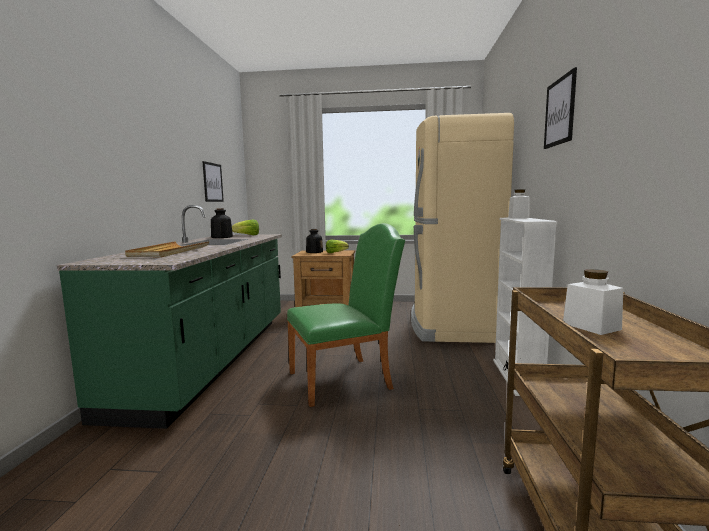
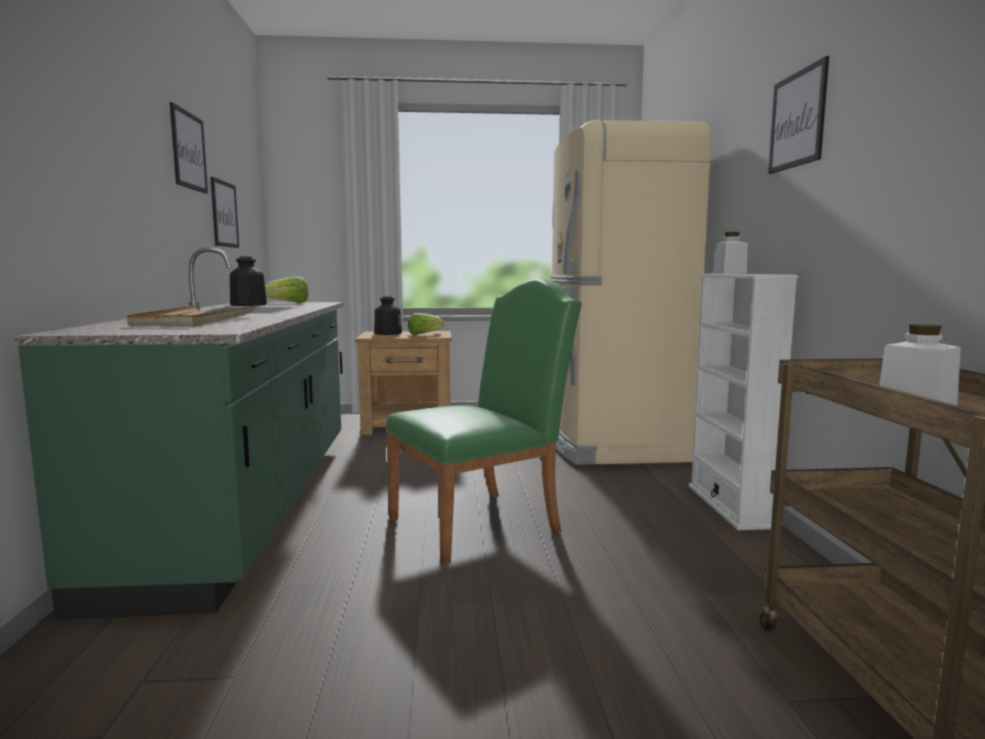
camera: 10 degrees left, 0 degrees up
none -> picture [170,102,208,194]

